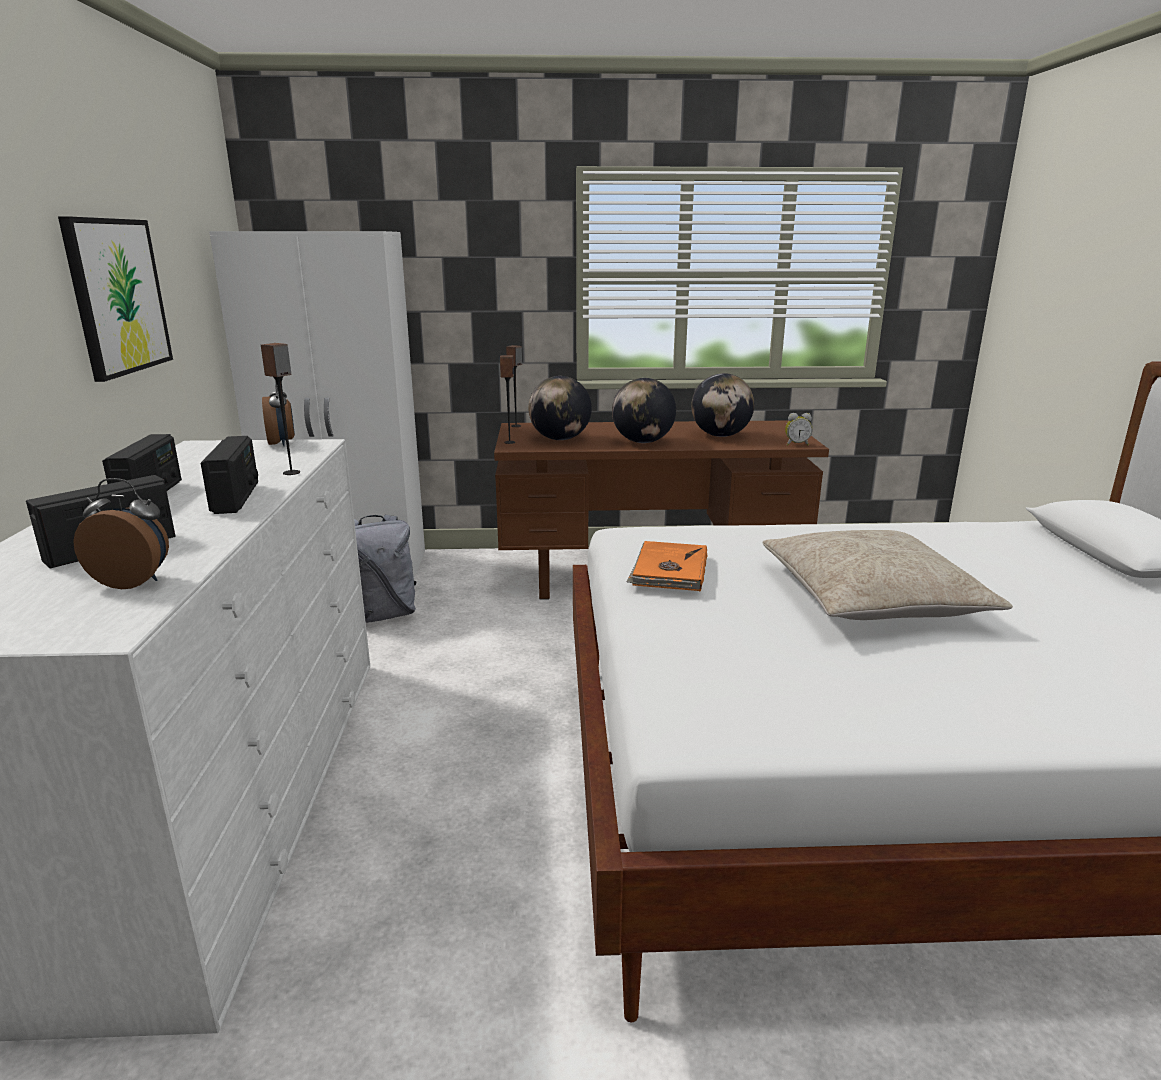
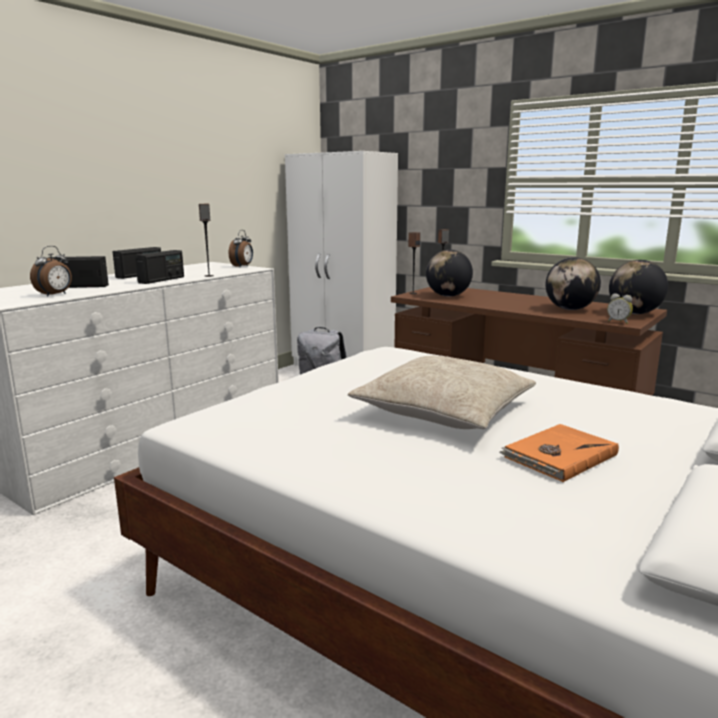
camera: 40 degrees right, 5 degrees down
picture [58,216,173,382] -> none
alarm clock [73,478,169,589] -> alarm clock turned 75 degrees clockwise [30,246,72,297]
globe [612,378,676,443] -> globe moved to [609,260,668,314]
orange book [626,541,707,591] -> orange book moved to [499,424,619,482]

